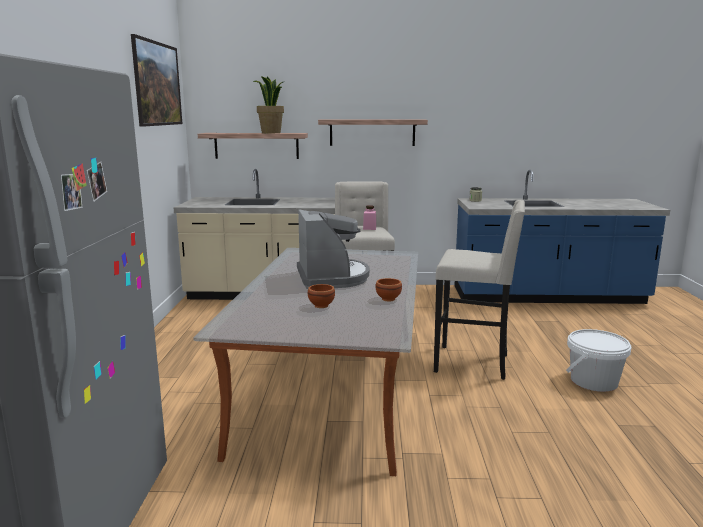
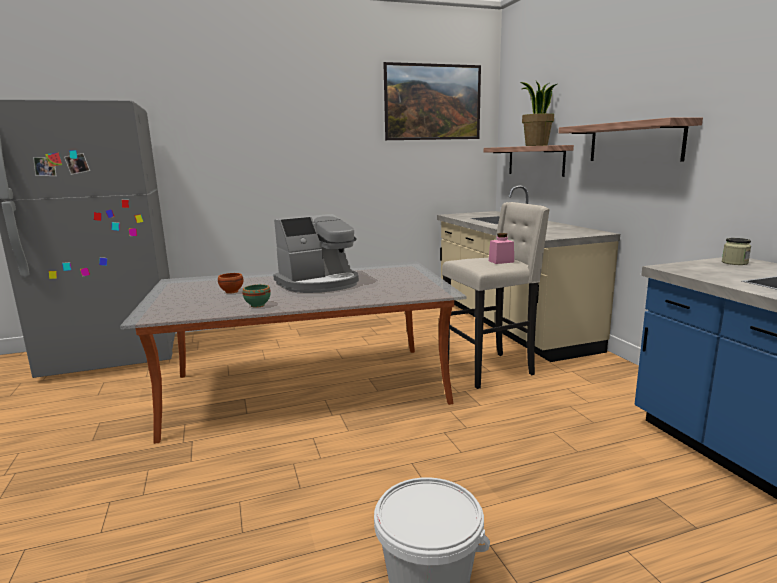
camera: 70 degrees right, 0 degrees up
brown bowl [375,278,402,301] -> green bowl [243,284,271,308]
beige stool [434,200,525,380] -> none

